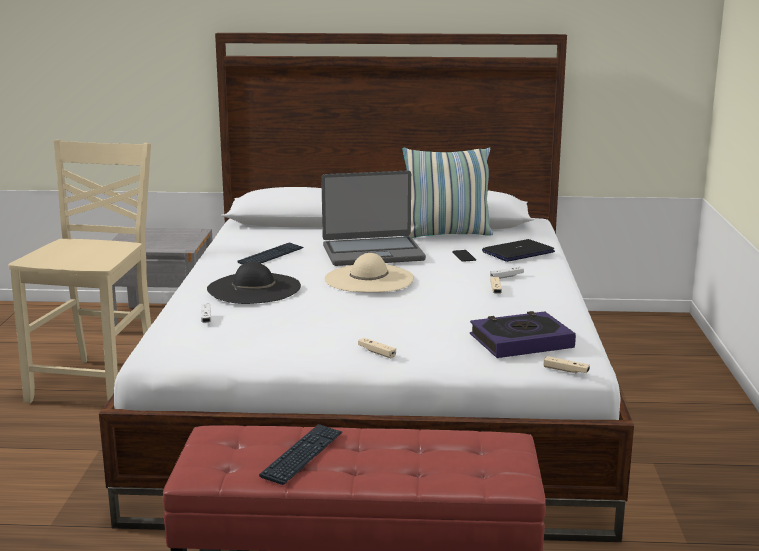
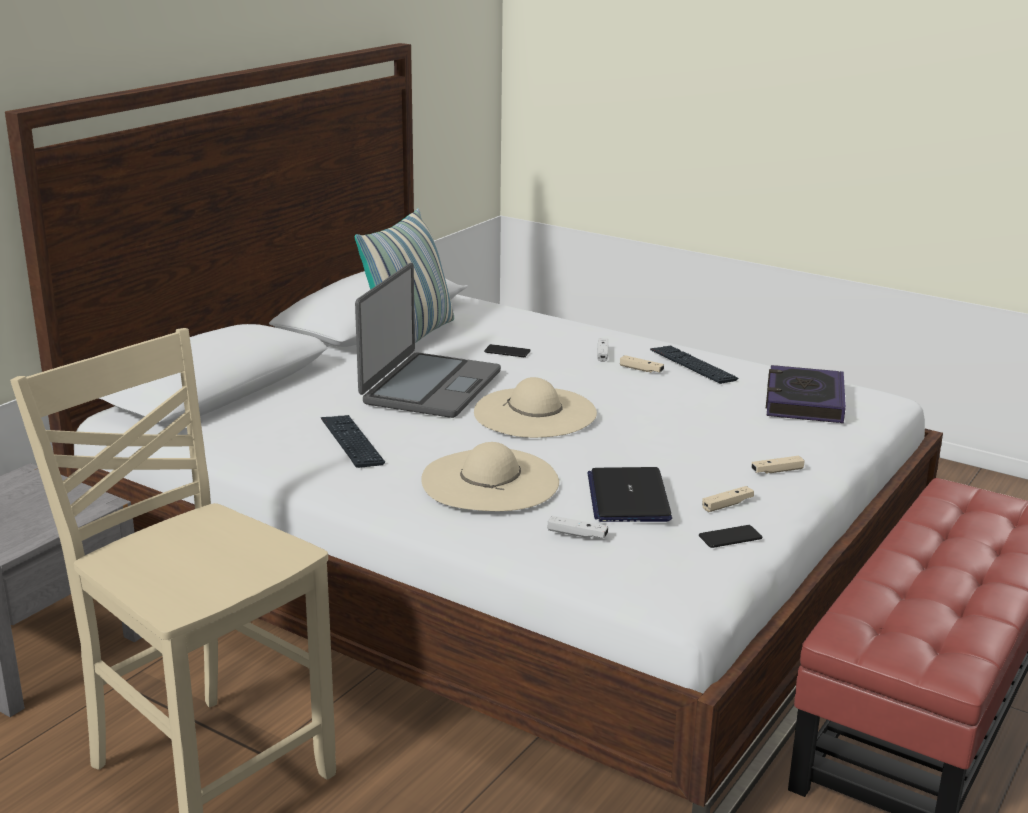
camera: 60 degrees left, 5 degrees up
black hat [207,262,301,304] -> beige hat [421,442,559,511]
keyboard [259,424,342,485] -> keyboard moved to [650,345,738,384]
laptop [482,239,555,262] -> laptop moved to [587,467,672,522]
beige game controller [544,356,590,373] -> beige game controller moved to [702,486,754,512]
none -> phone [699,525,762,548]

